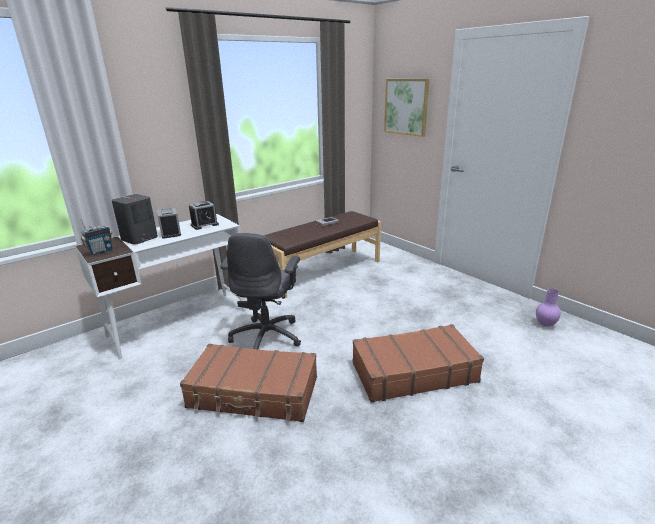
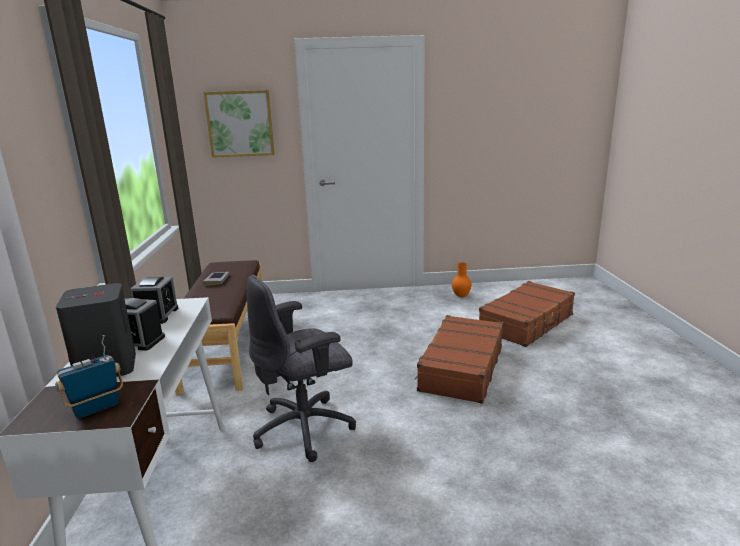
camera: 55 degrees left, 5 degrees down
radio [80,218,112,255] -> radio turned 120 degrees counterclockwise [55,335,123,418]
brown suitcase [180,344,317,422] -> brown suitcase moved to [479,281,575,347]
grey office chair [220,233,301,350] -> grey office chair turned 105 degrees clockwise [247,275,356,462]
purple vase [536,289,561,327] -> orange vase [452,263,472,297]

